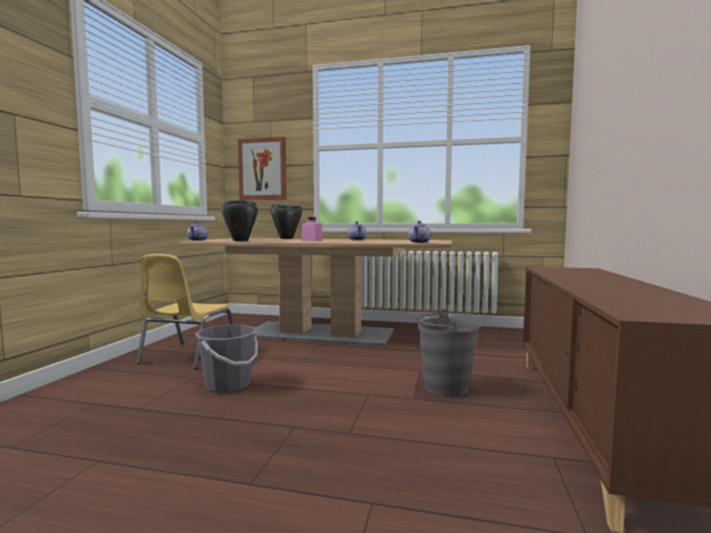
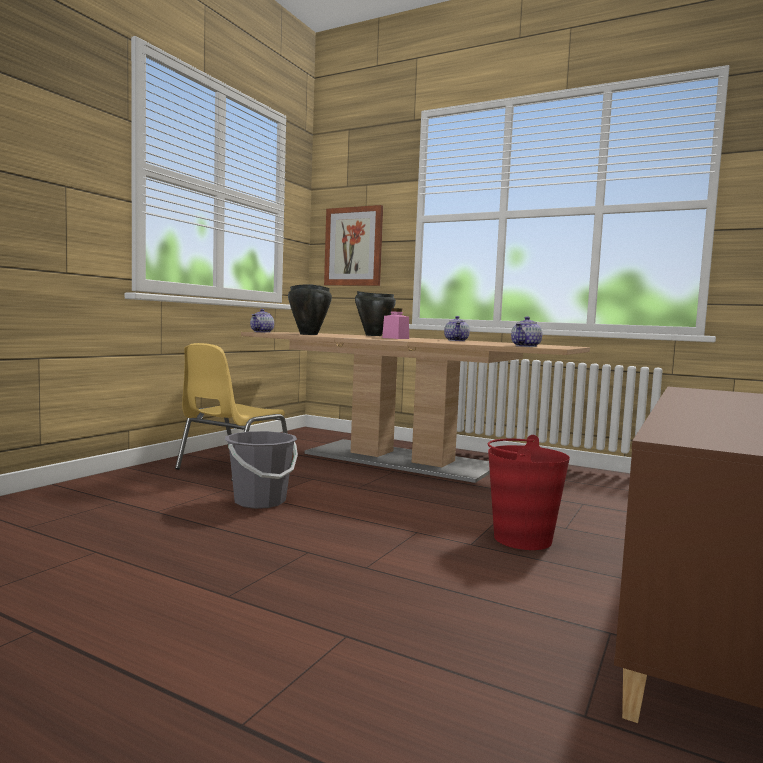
camera: 15 degrees right, 0 degrees up
grey bucket [417,309,479,397] -> red bucket [488,435,570,550]

